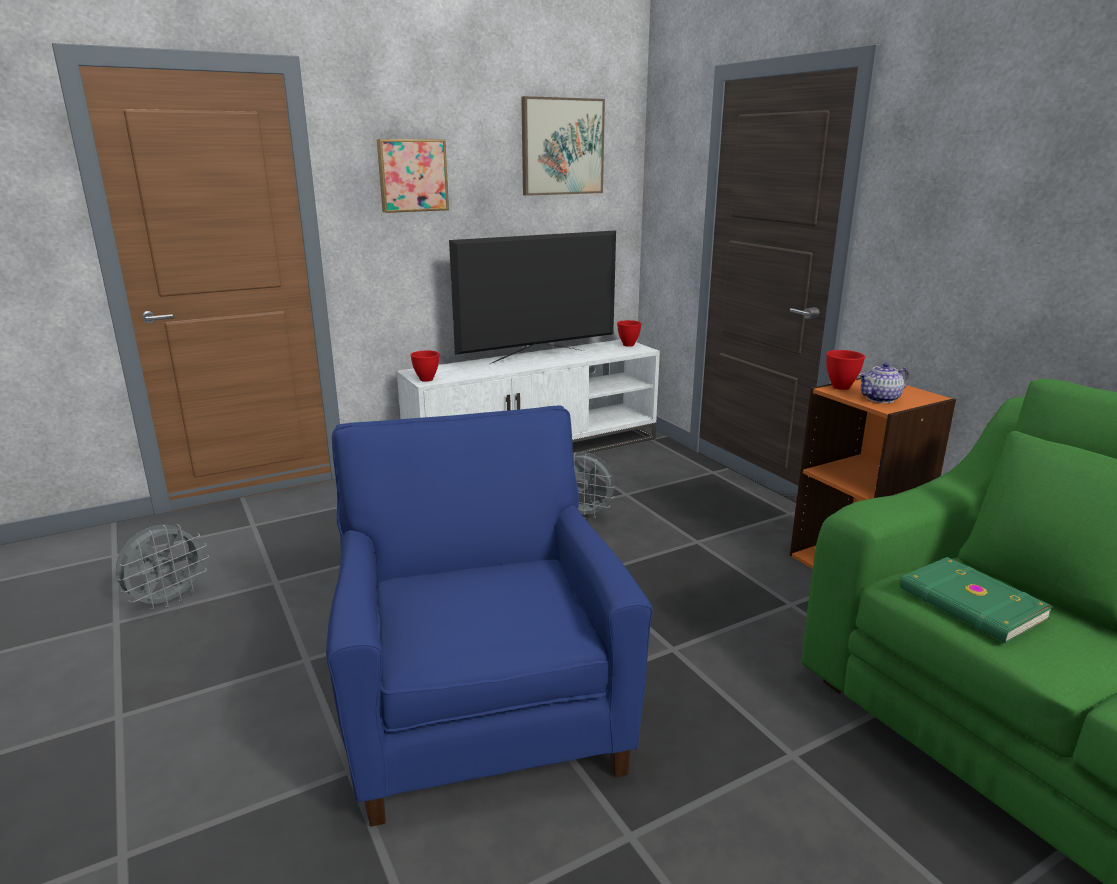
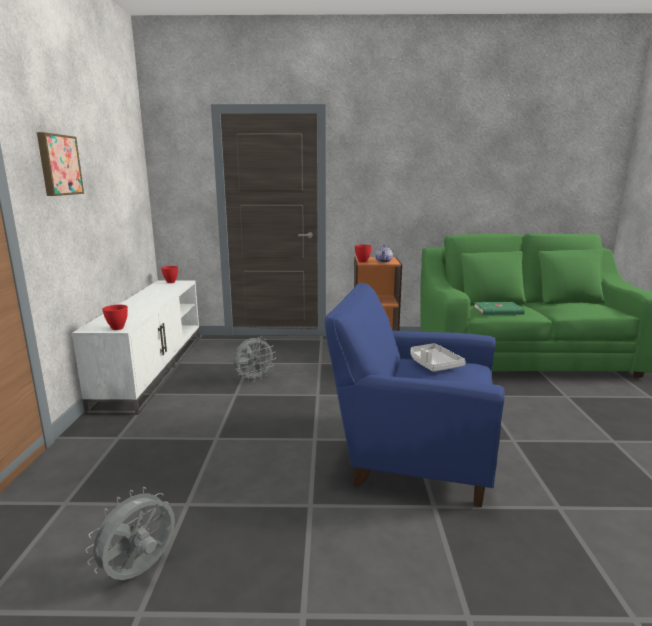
camera: 60 degrees left, 5 degrees down
grey fan [116,524,209,610] -> grey fan turned 120 degrees counterclockwise [85,487,175,580]
television [449,230,616,364] -> none
picture [521,96,605,196] -> none
none -> grey tray [410,343,466,372]

